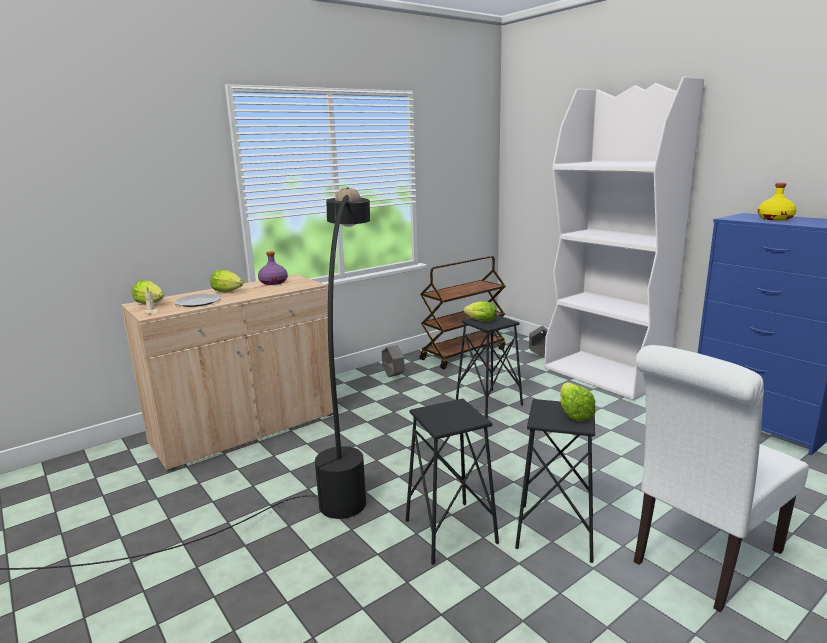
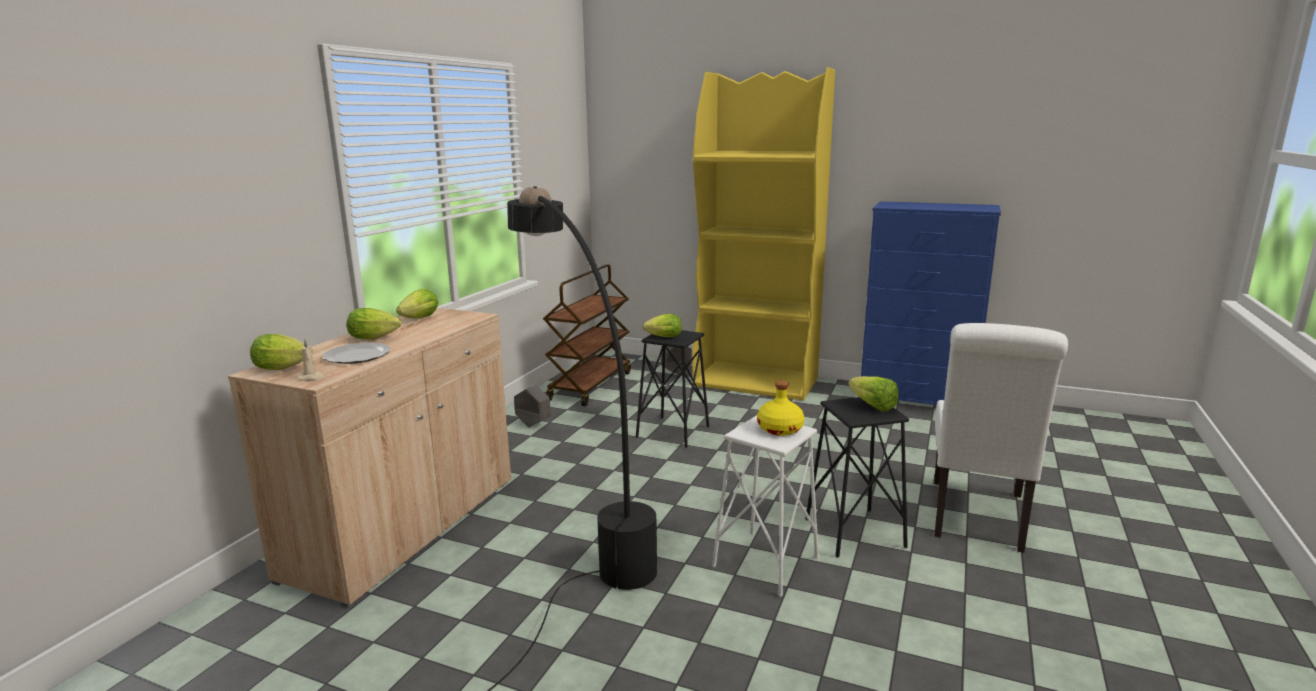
camera: 30 degrees left, 0 degrees up
purple bottle [258,251,288,285] -> lettuce [396,289,438,319]
black stool [406,399,499,565] -> white stool [712,415,819,597]
white bookcase [544,76,704,400] -> yellow bookcase [692,67,835,400]
yellow bottle [758,183,796,220] -> yellow bottle moved to [757,380,804,436]

